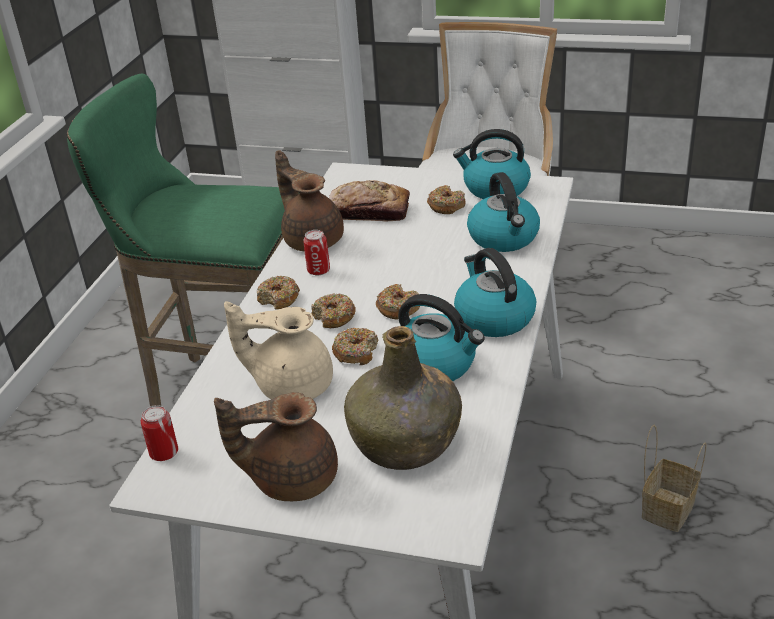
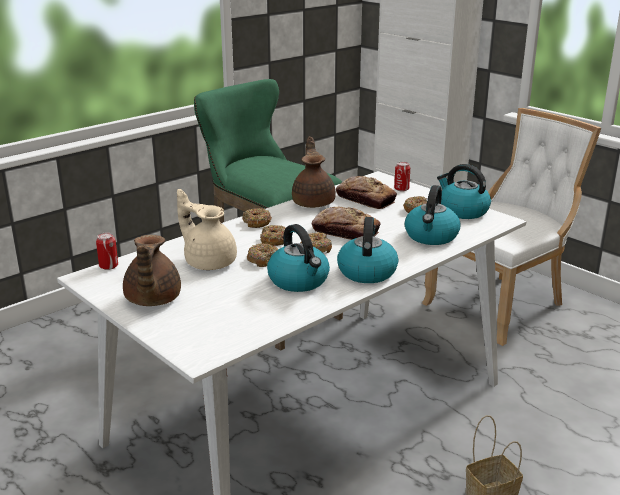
camera: 30 degrees right, 10 degrees down
brown teapot [214,392,338,501] -> brown teapot turned 120 degrees counterclockwise [123,235,181,306]
can [303,230,330,275] -> can moved to [394,162,410,191]
green bottle [344,326,462,470] -> none
none -> bread [312,207,381,240]

